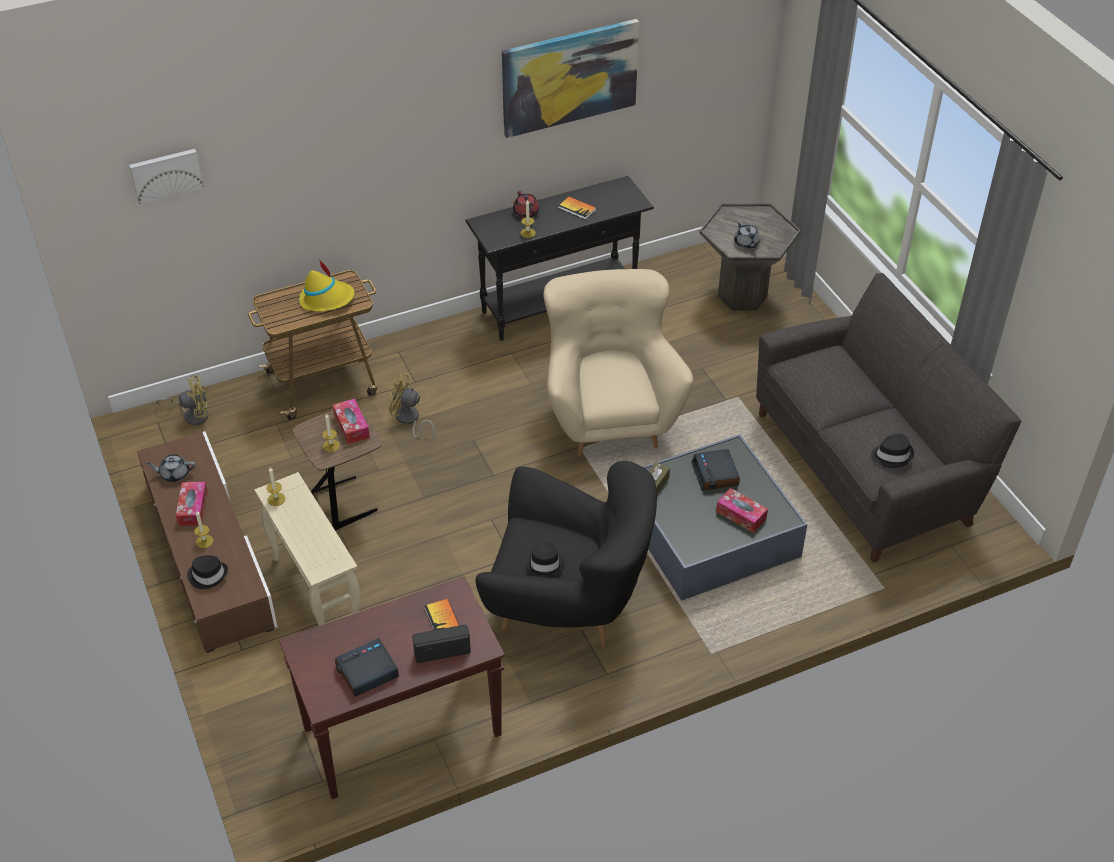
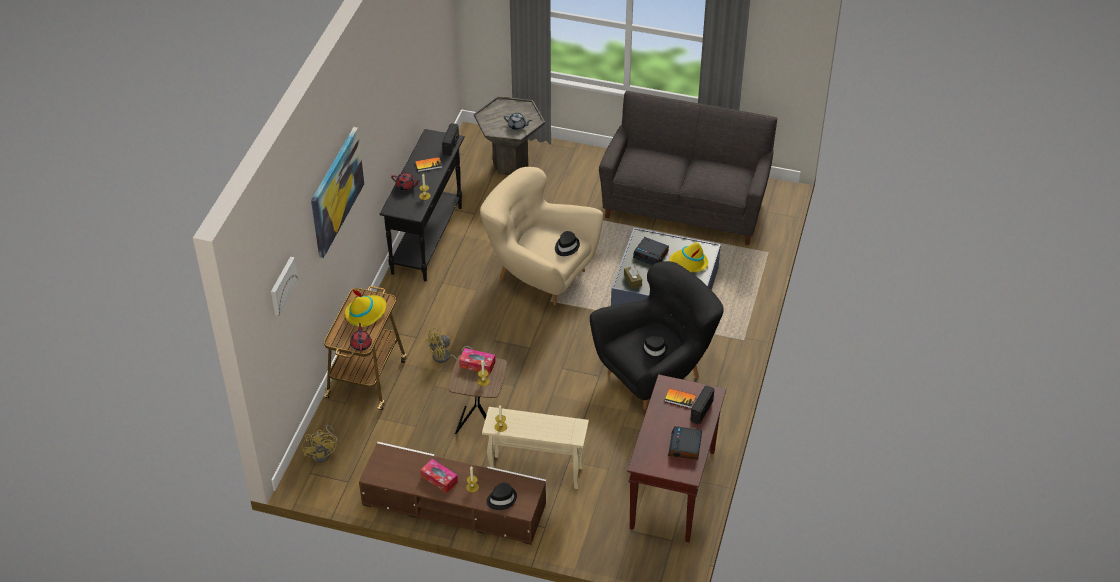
camera: 50 degrees left, 0 degrees up
grey teapot [147,454,196,482] -> none
yellow fan [156,375,208,425] -> yellow fan turned 135 degrees clockwise [302,425,338,463]
picture [502,19,639,138] -> picture moved to [311,127,364,258]
tissue box [716,488,768,533] -> yellow hat [669,243,708,272]
black hat [871,433,914,468] -> black hat moved to [555,231,580,256]
none -> red teapot [350,323,372,352]
none -> radio [442,123,459,156]

